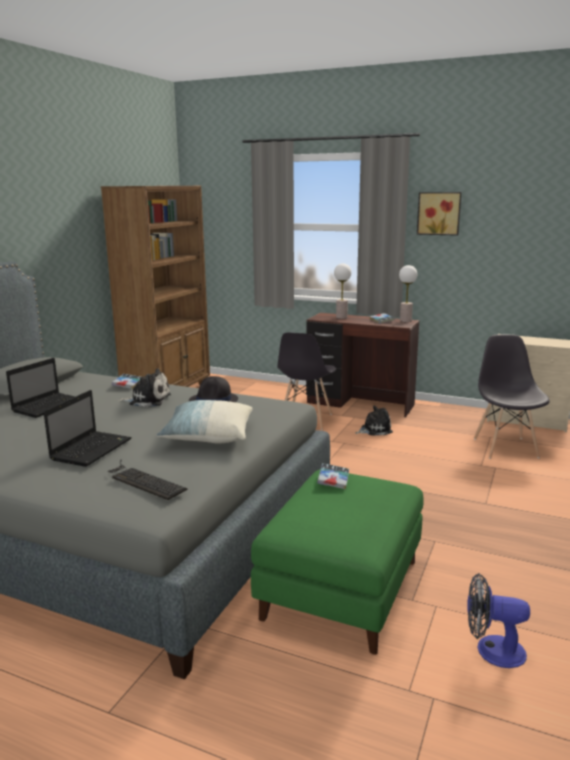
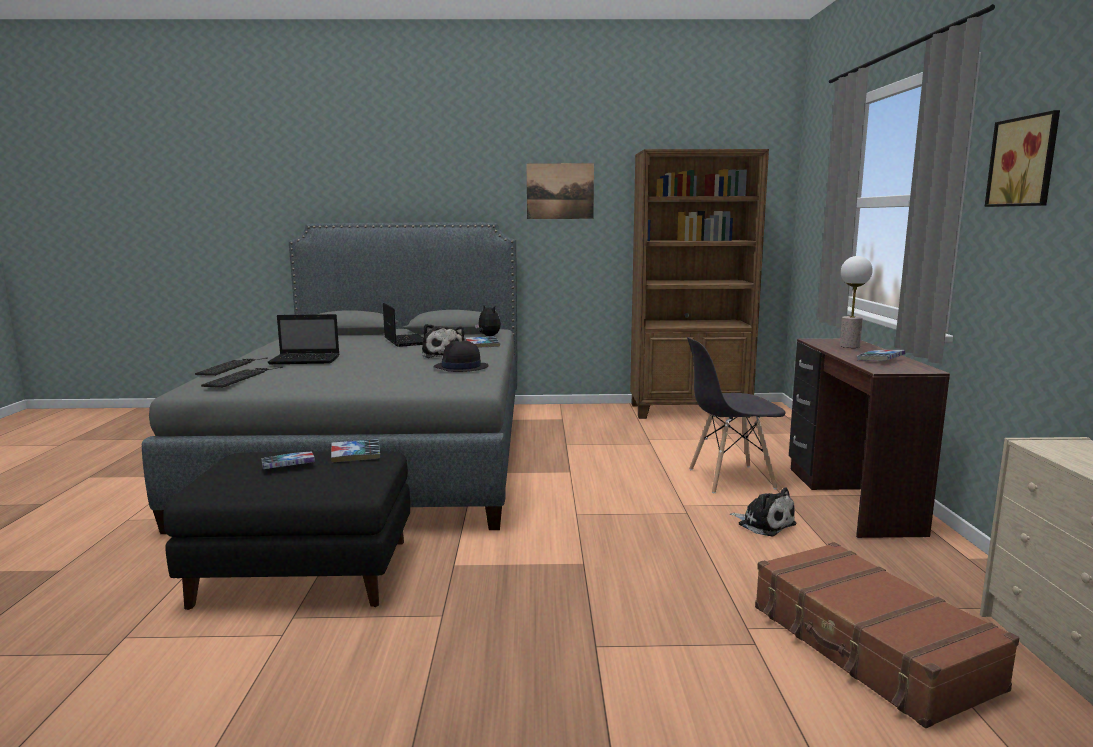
camera: 65 degrees right, 5 degrees down
laptop [6,358,75,418] -> laptop turned 120 degrees counterclockwise [383,303,424,347]
pillow [156,400,253,443] -> none
green ottoman [251,469,424,655] -> black ottoman [163,451,410,610]
table lamp [399,265,417,322] -> none
fan [468,573,530,668] -> none
grey chair [474,334,550,459] -> brown suitcase [755,542,1019,728]
none -> keyboard [195,358,267,376]
none -> book [261,451,315,469]
none -> plush toy [475,305,501,336]
none -> picture [527,163,594,219]

